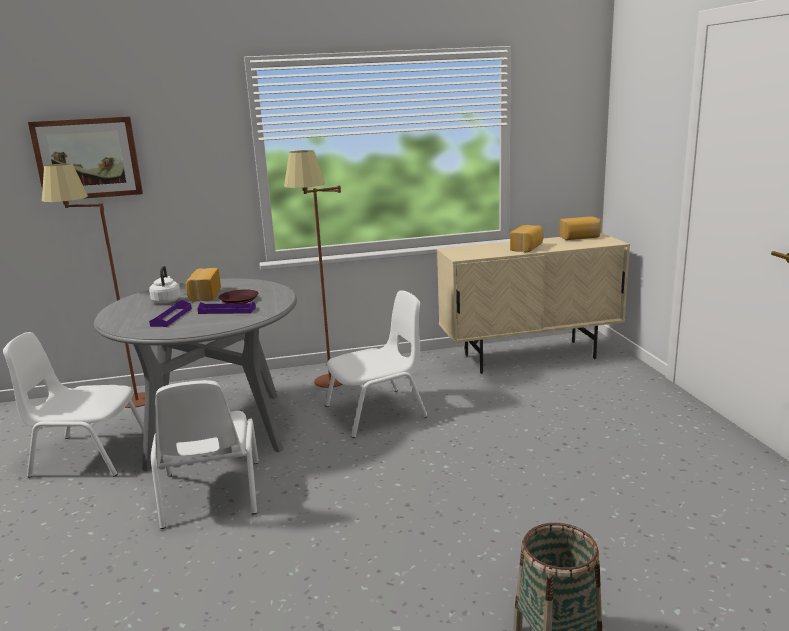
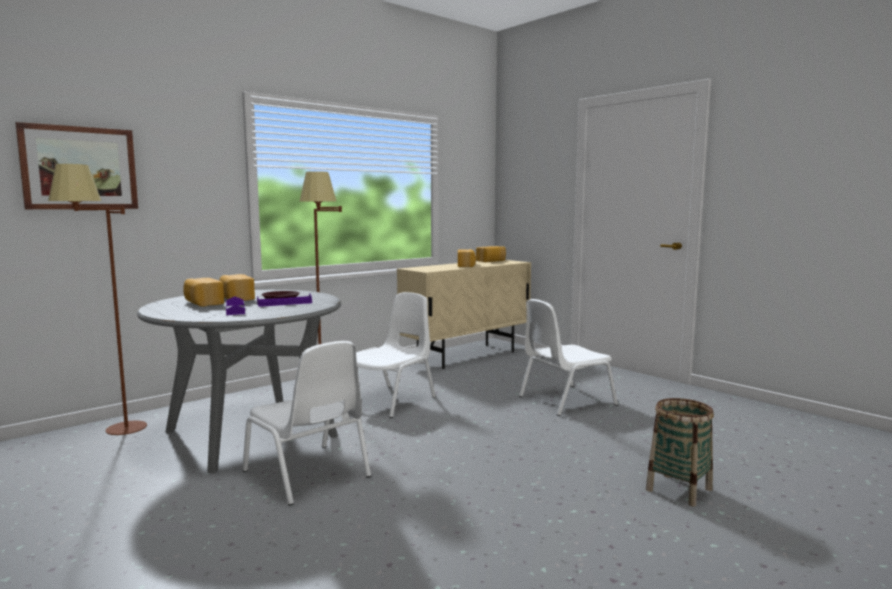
camera: 30 degrees left, 10 degrees down
white chair [3,332,144,477] -> white chair moved to [519,299,618,416]
white kettle [149,265,181,304] -> bread [183,278,224,307]

